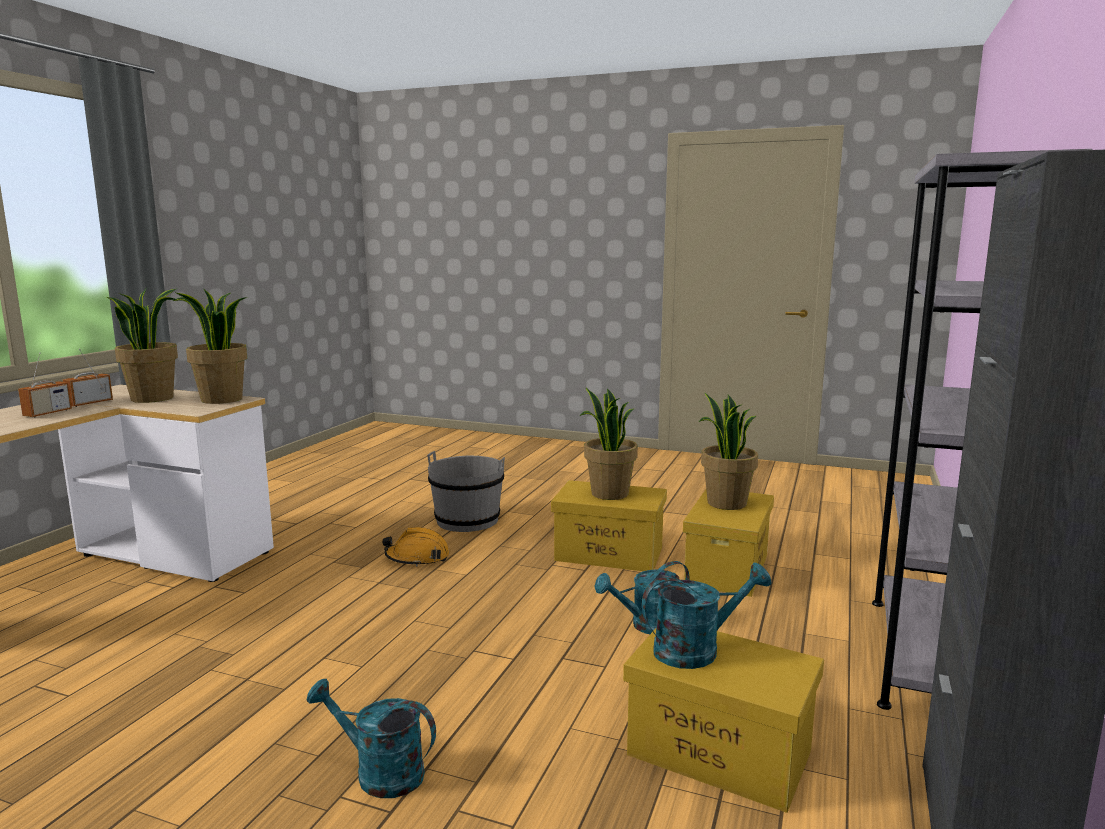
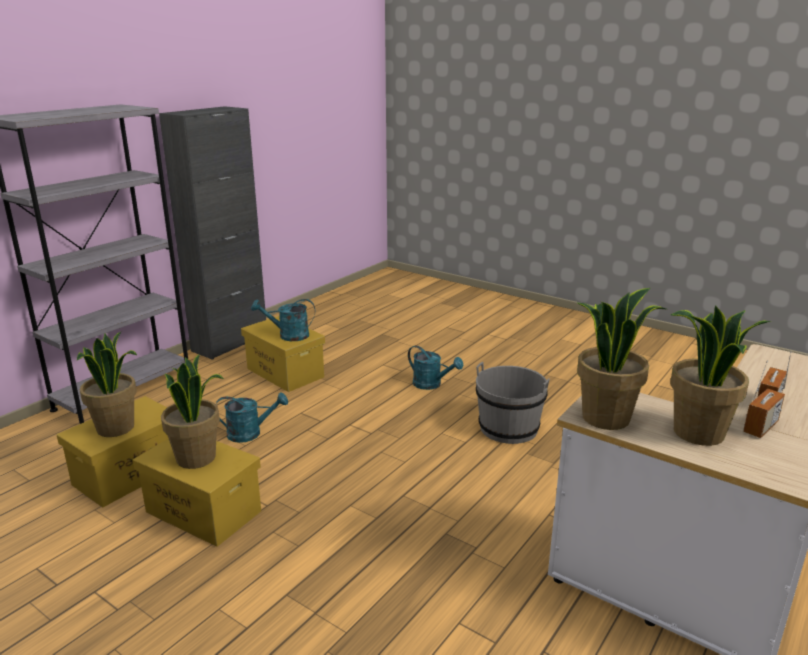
camera: 165 degrees left, 10 degrees up
orange hard hat [382,527,449,567] -> none
grey bucket [427,451,505,532] -> grey bucket moved to [476,362,550,444]

